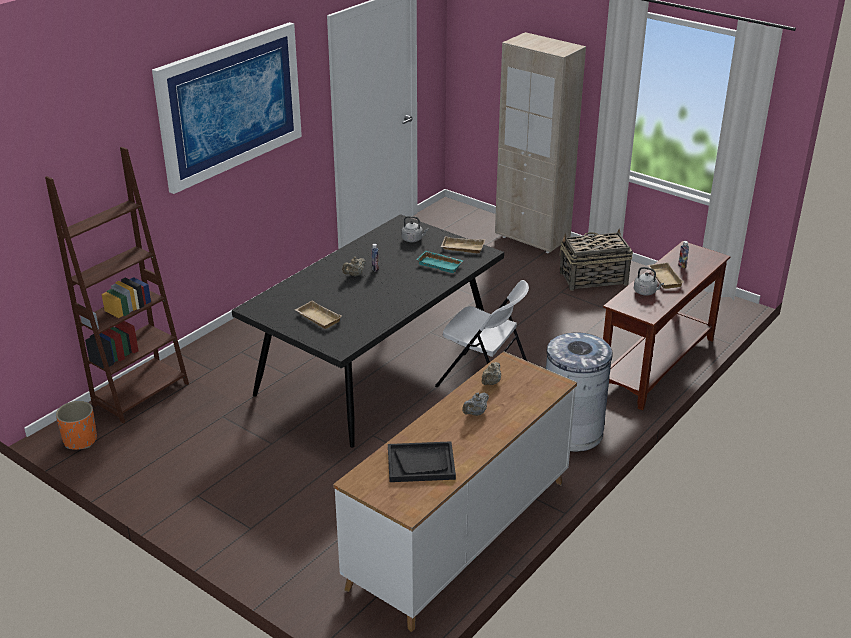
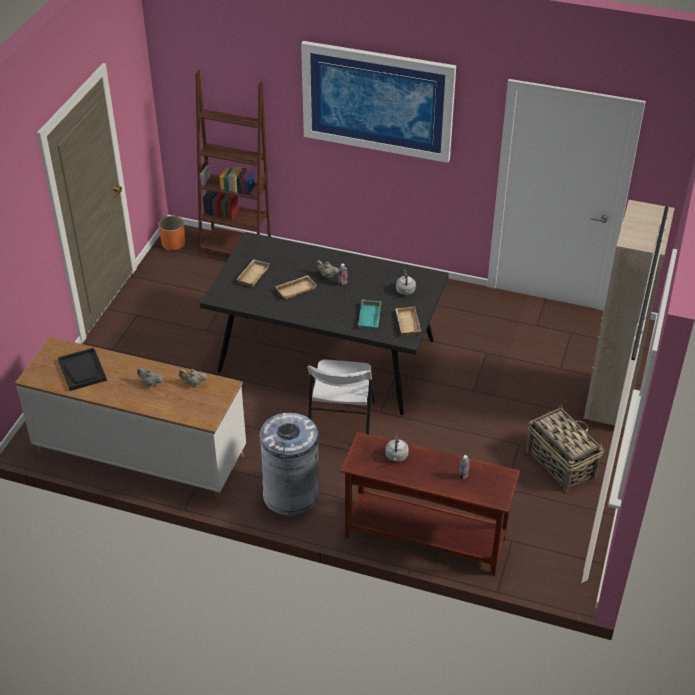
camera: 70 degrees right, 10 degrees up
beige tray [647,262,684,289] -> beige tray moved to [275,275,317,299]

